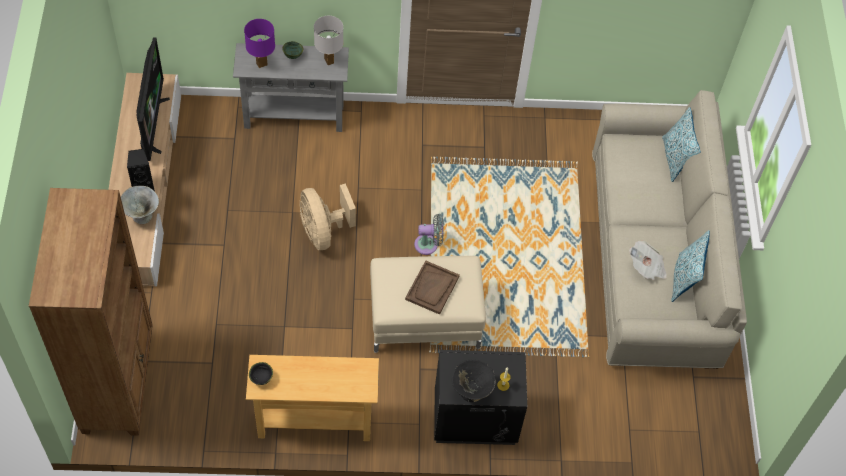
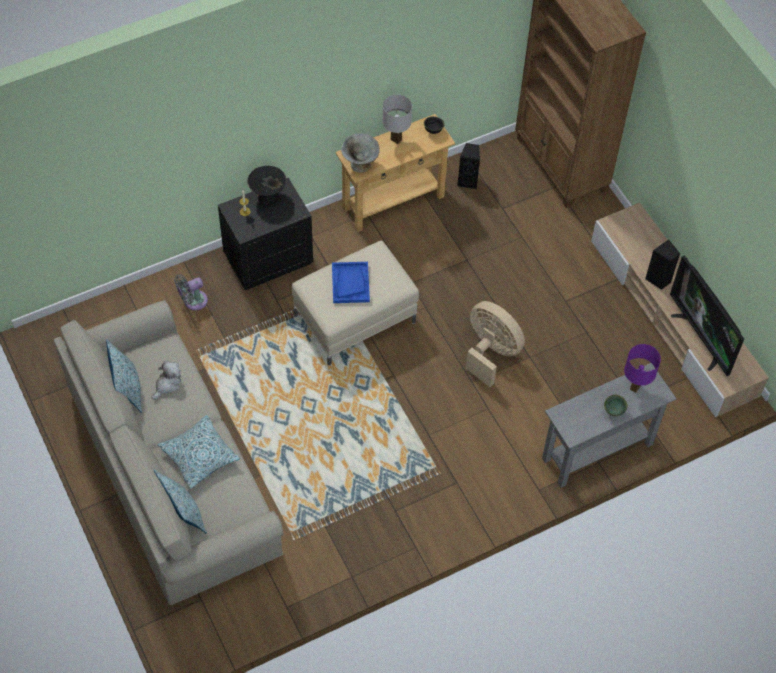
camera: 155 degrees right, 0 degrees up
grey bowl [121,186,159,224] -> grey bowl moved to [341,133,380,173]
white table lamp [314,16,344,65] -> white table lamp moved to [382,95,412,144]
brown tray [405,261,460,315] -> blue tray [332,262,370,303]
grey fan [414,214,444,255] -> grey fan moved to [174,274,208,311]
newspaper [629,241,667,280] -> plush toy [151,361,181,400]
none -> pillow [158,415,240,488]
none -> black speaker [457,143,480,189]

